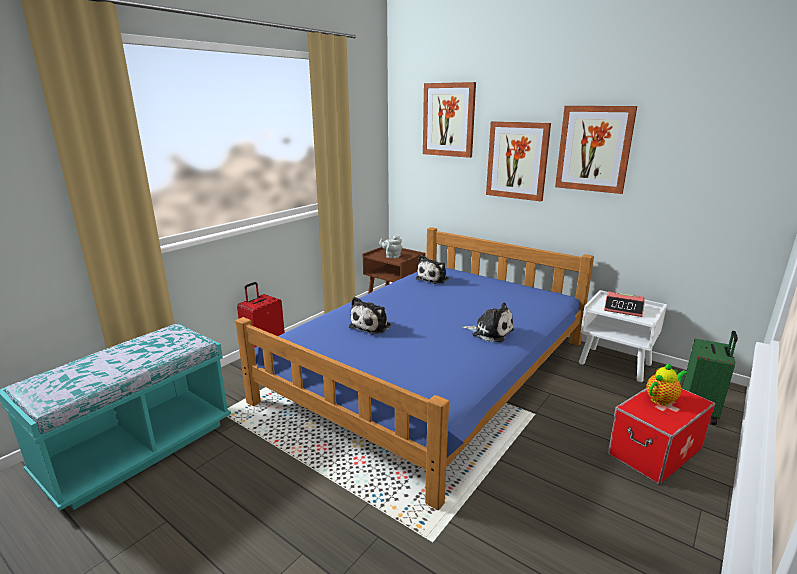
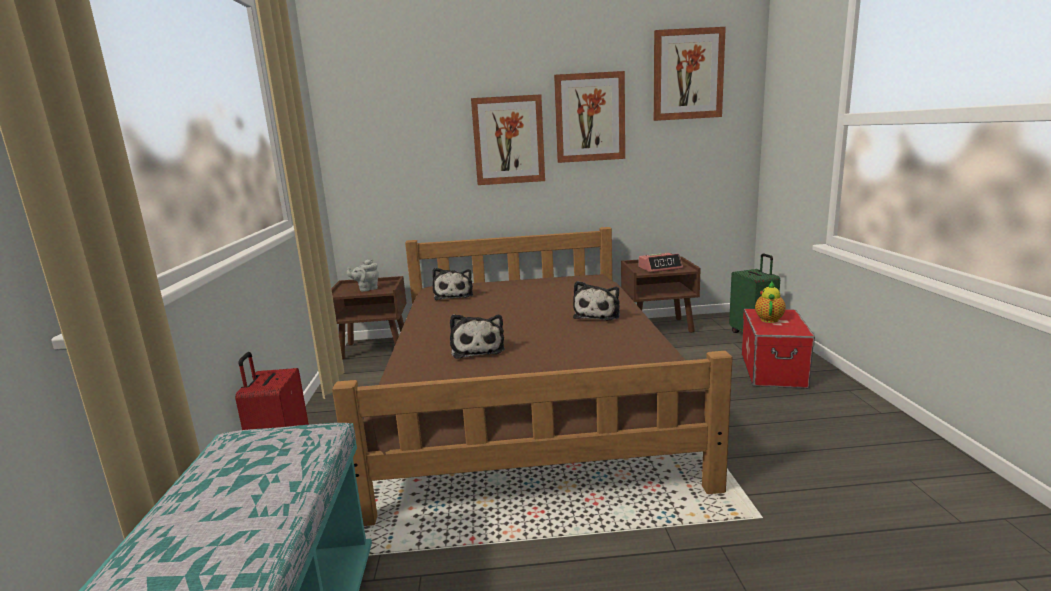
camera: 40 degrees left, 5 degrees down
blue bed [235,227,594,510] -> brown bed [332,227,733,526]
picture [423,82,476,158] -> picture moved to [654,27,726,121]
plush toy [462,303,514,342] -> plush toy turned 120 degrees clockwise [573,281,620,320]
white nightstand [579,290,667,382] -> brown nightstand [621,256,701,333]

